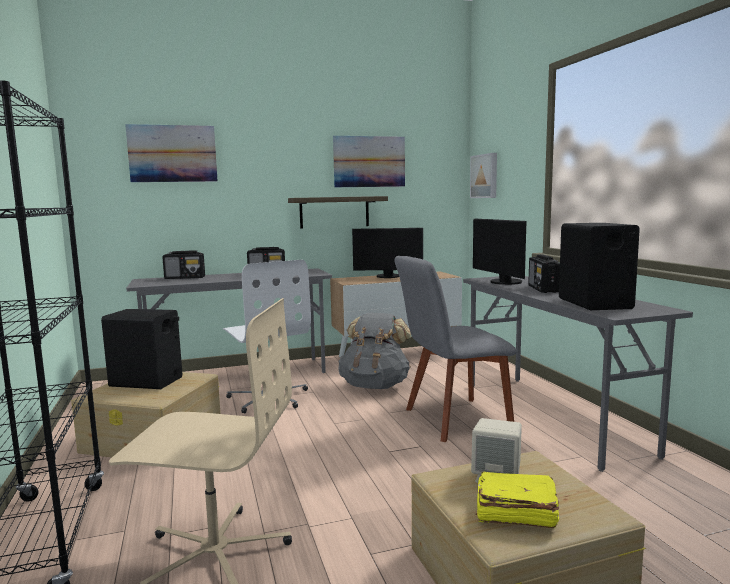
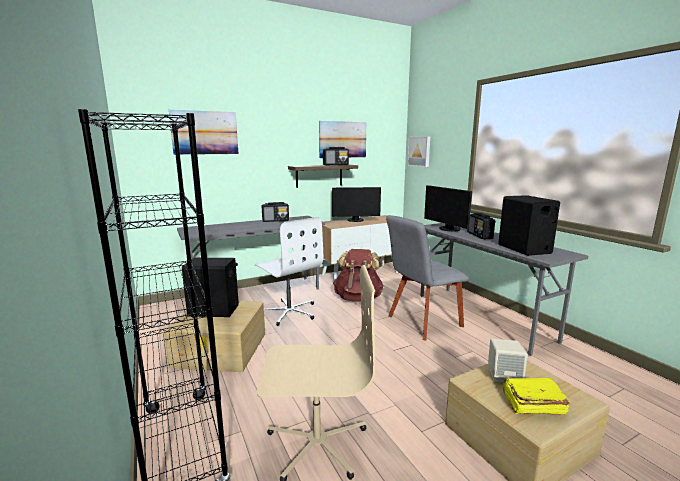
camera: 10 degrees left, 5 degrees up
radio [162,251,205,279] -> radio moved to [323,147,349,165]
grey backpack [338,313,411,389] -> brown backpack [333,249,384,302]

